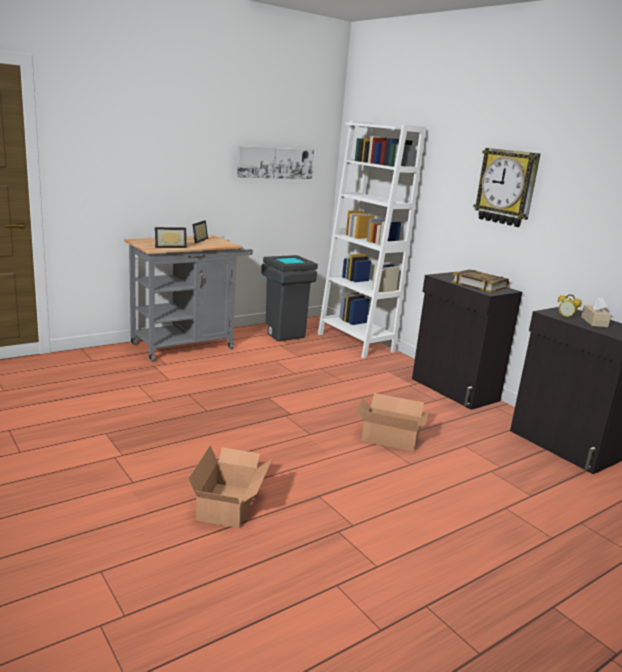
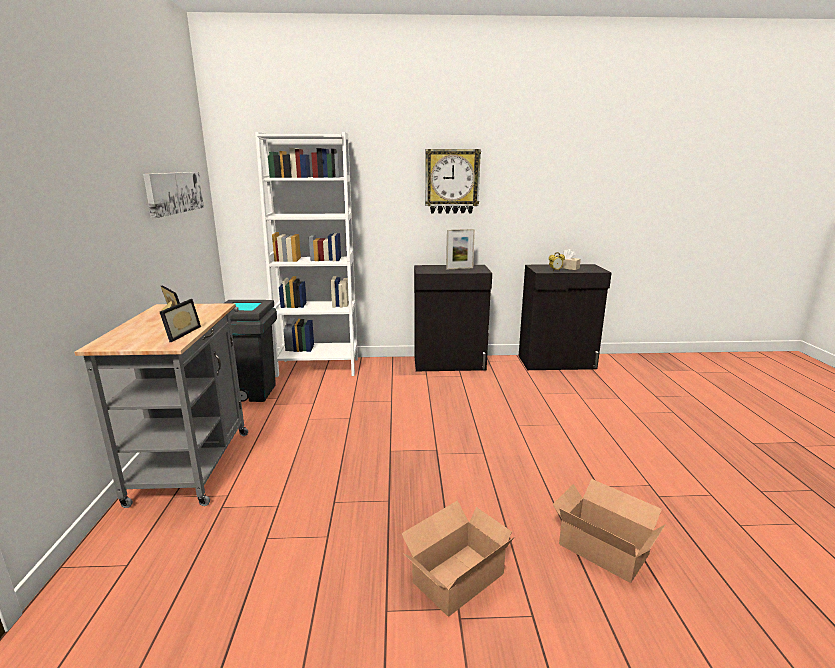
camera: 55 degrees left, 0 degrees up
cardboard box [357,393,429,452] -> cardboard box moved to [401,500,514,617]
book [451,269,509,293] -> picture frame [446,229,475,269]

